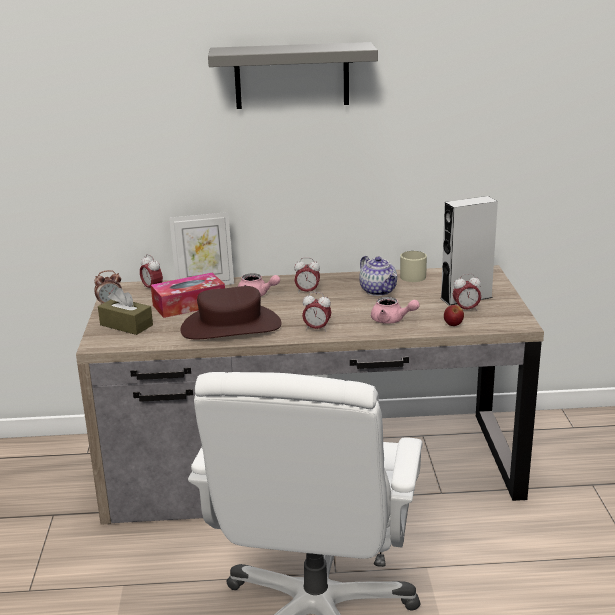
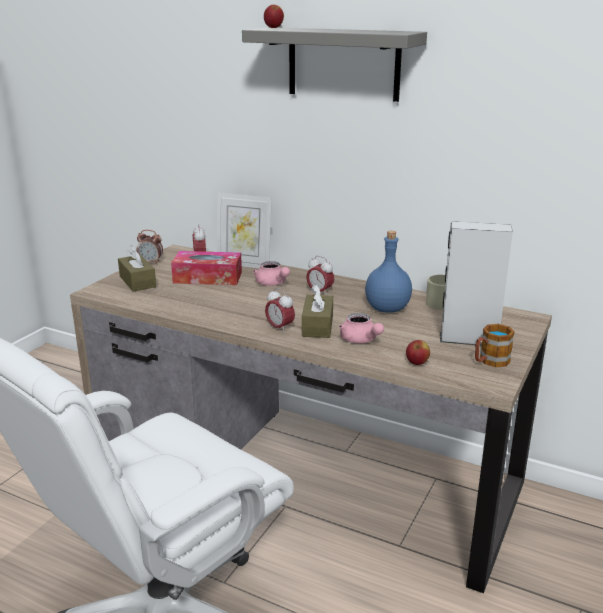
camera: 30 degrees right, 0 degrees up
brown hat [180,286,281,339] -> none
teapot [359,256,397,296] -> blue bottle [365,231,412,313]
alarm clock [453,274,481,311] -> none
none -> apple [264,5,284,28]
none -> brown tissue box [302,284,333,338]
none -> mug [475,324,514,367]

